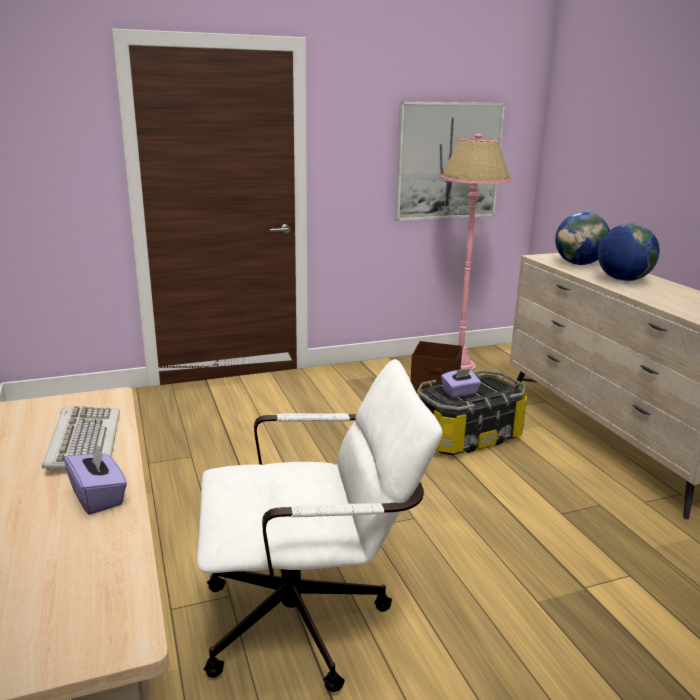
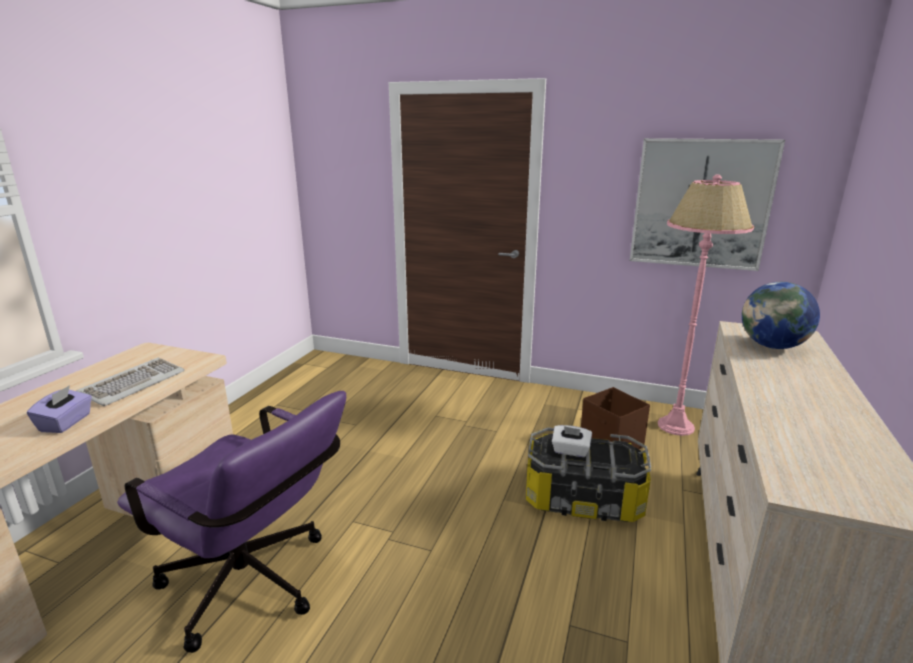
camera: 40 degrees right, 0 degrees up
white office chair [197,359,442,692] -> purple office chair [117,391,346,653]
purple tissue box [441,369,481,398] -> white tissue box [552,425,592,457]
globe [598,223,660,281] -> none

